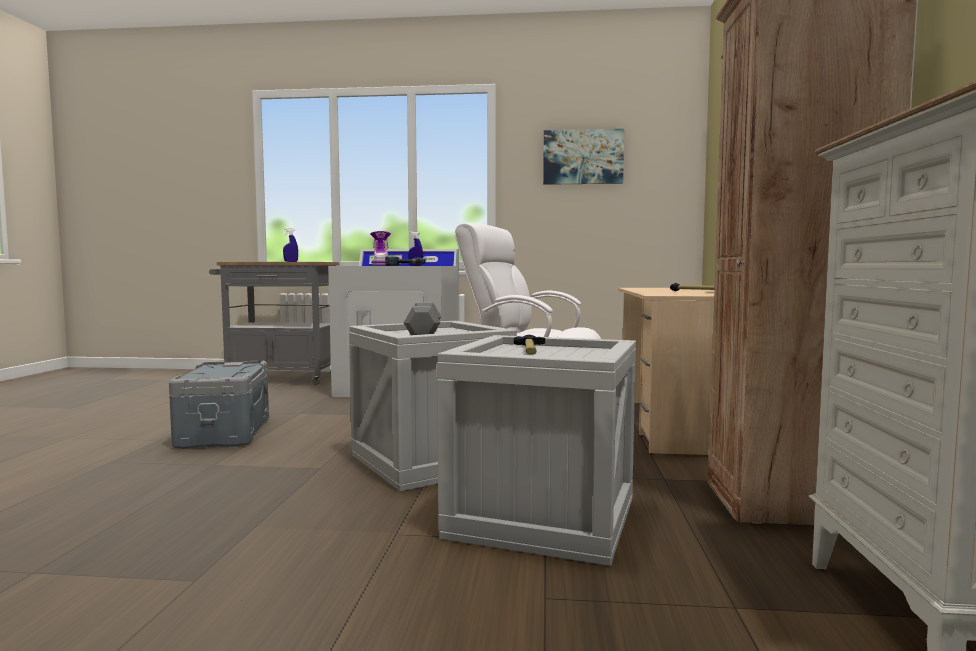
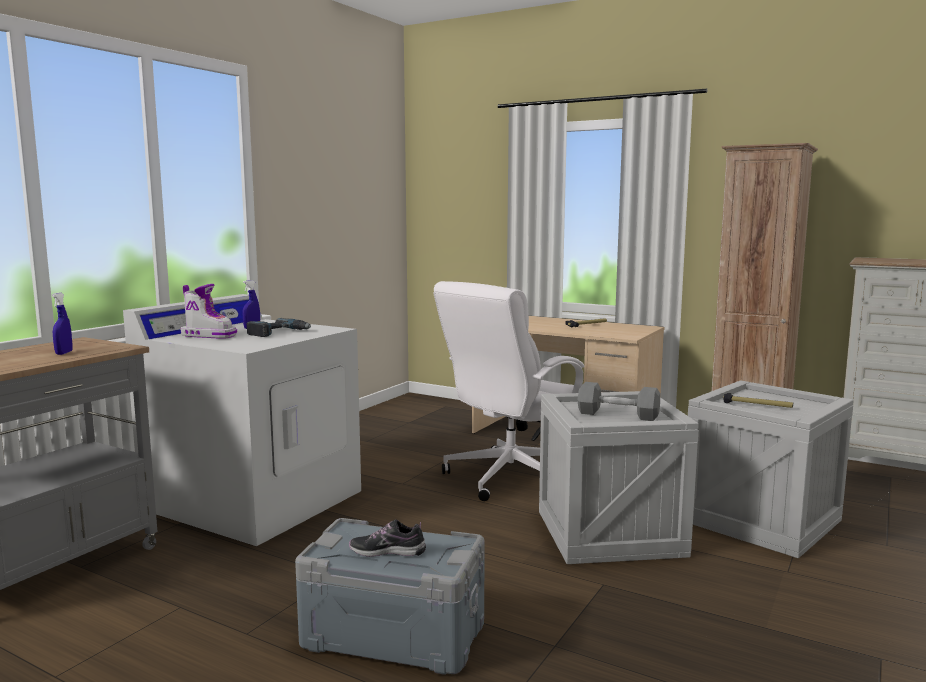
camera: 65 degrees left, 5 degrees up
picture [543,129,624,185] -> none
none -> shoe [349,519,426,557]

